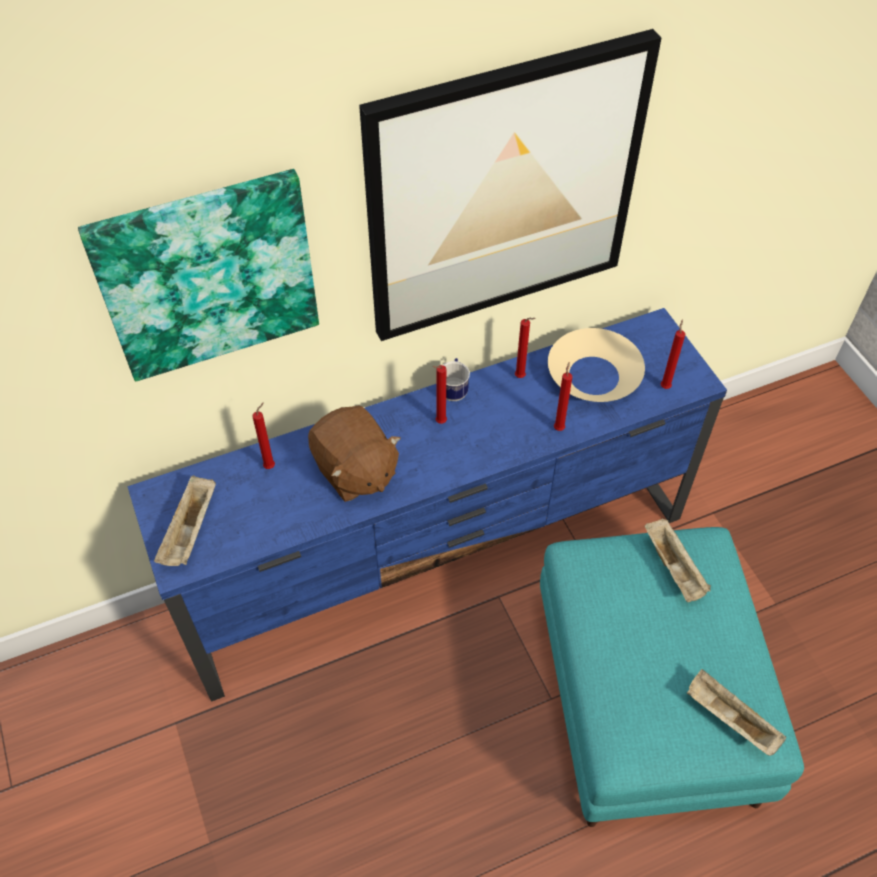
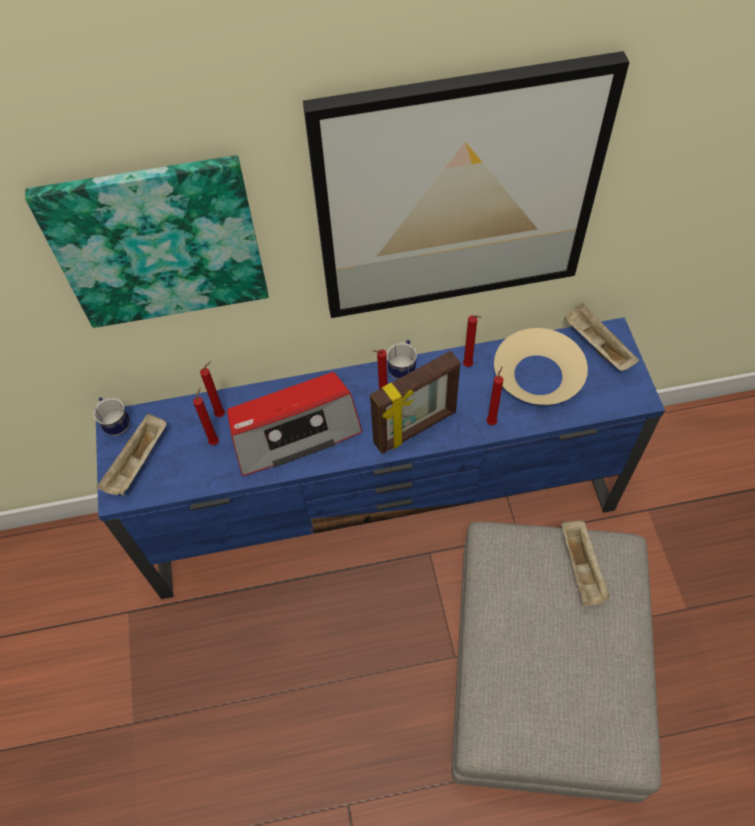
camera: 15 degrees right, 5 degrees up
brown plush toy [308,406,401,502] -> radio [227,372,362,476]
turquoise ottoman [540,527,804,827] -> grey ottoman [452,522,661,803]
red candle [660,320,685,389] -> red candle moved to [193,388,219,445]
beige tray [687,669,786,756] -> beige tray moved to [564,303,639,371]
none -> mug [93,397,130,436]
none -> picture frame [370,351,460,454]

